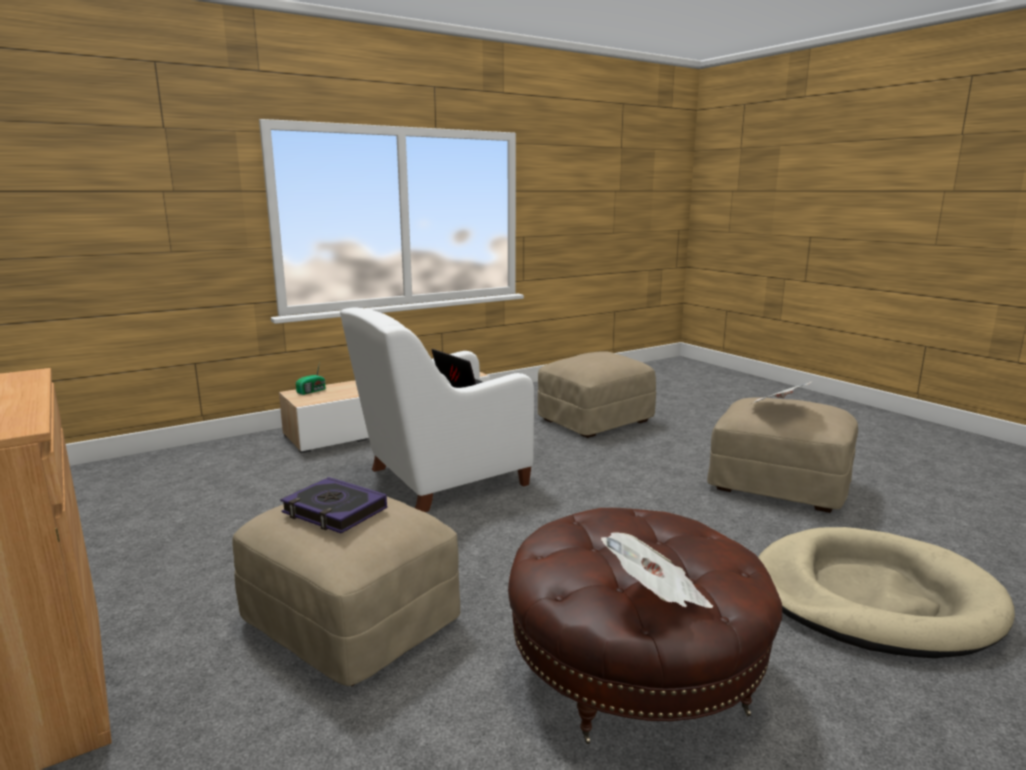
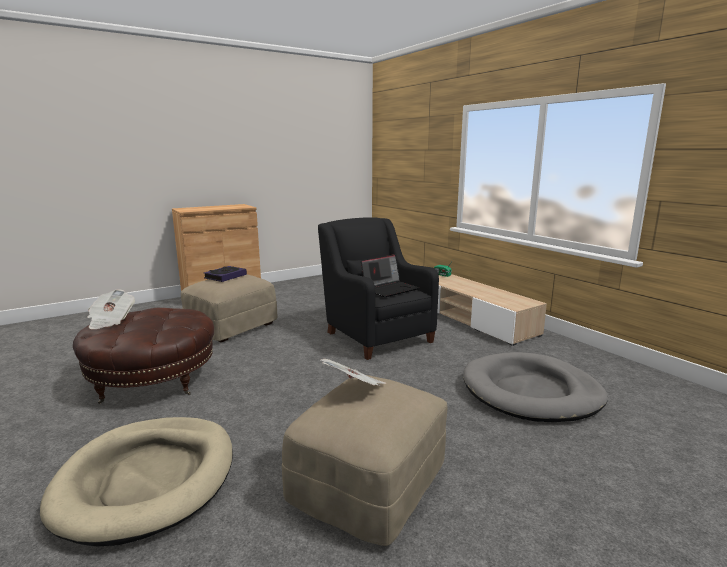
camera: 90 degrees right, 0 degrees up
white armchair [340,307,534,512] -> black armchair [318,217,439,360]
beige ottoman [538,351,656,438] -> grey dog bed [463,352,608,422]

